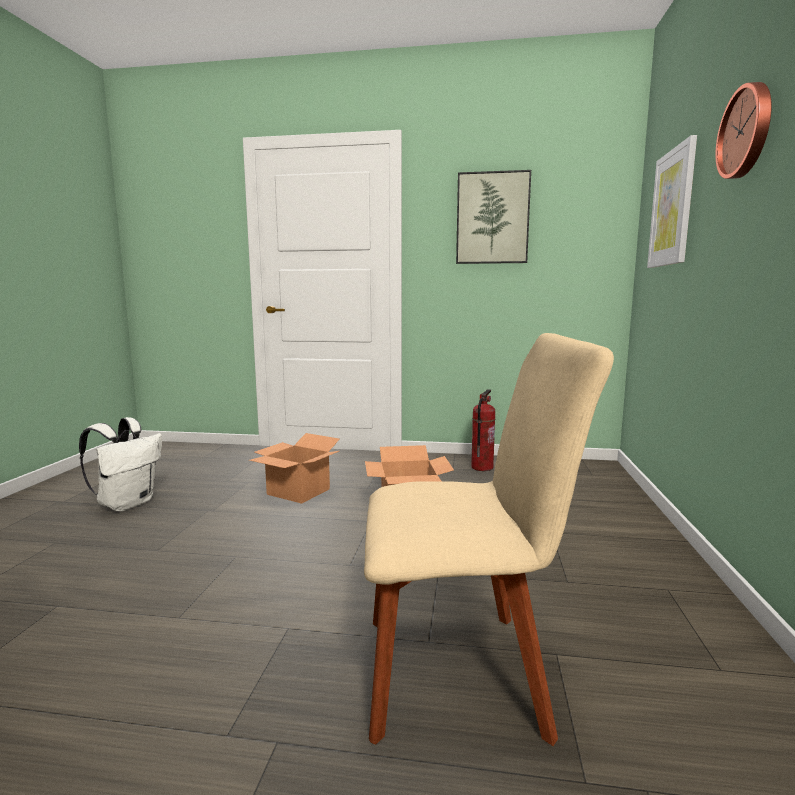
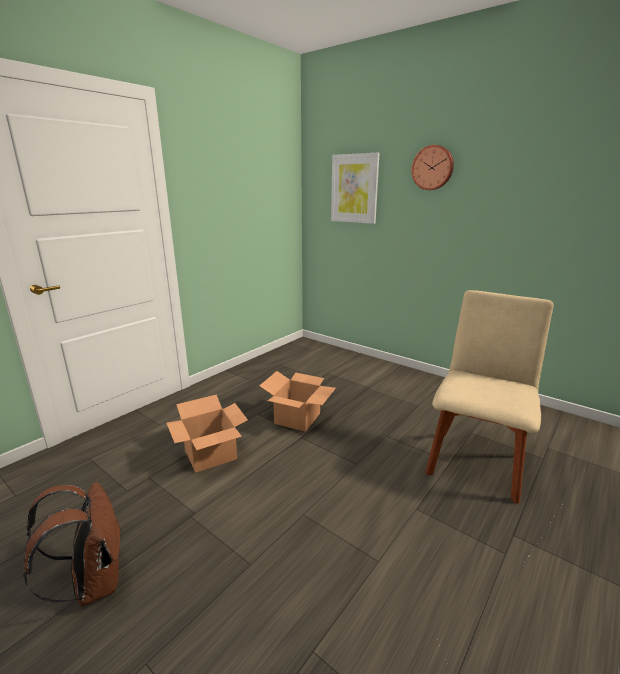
camera: 60 degrees left, 10 degrees up
white backpack [79,417,162,511] -> brown backpack [23,482,122,607]
picture [456,170,531,264] -> none
fire extinguisher [471,389,495,471] -> none

